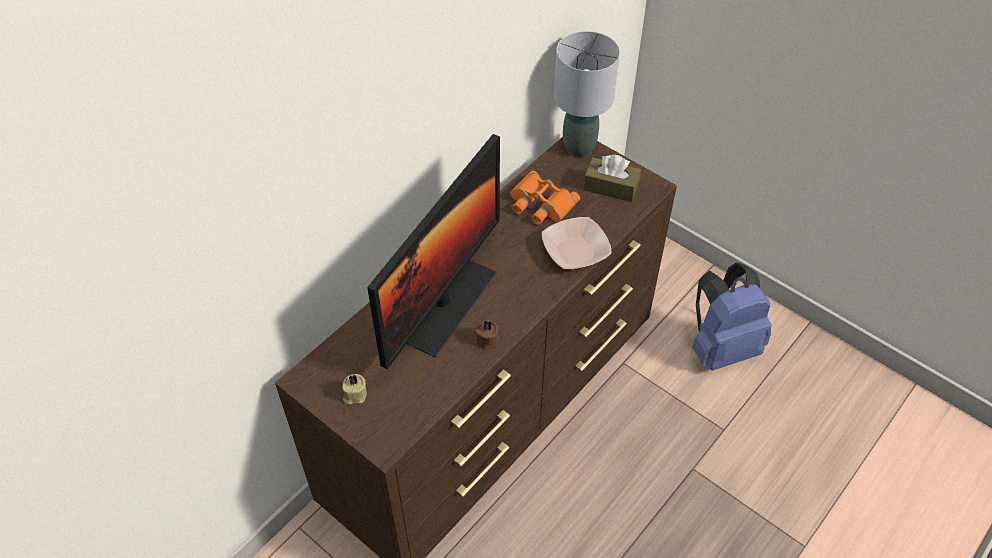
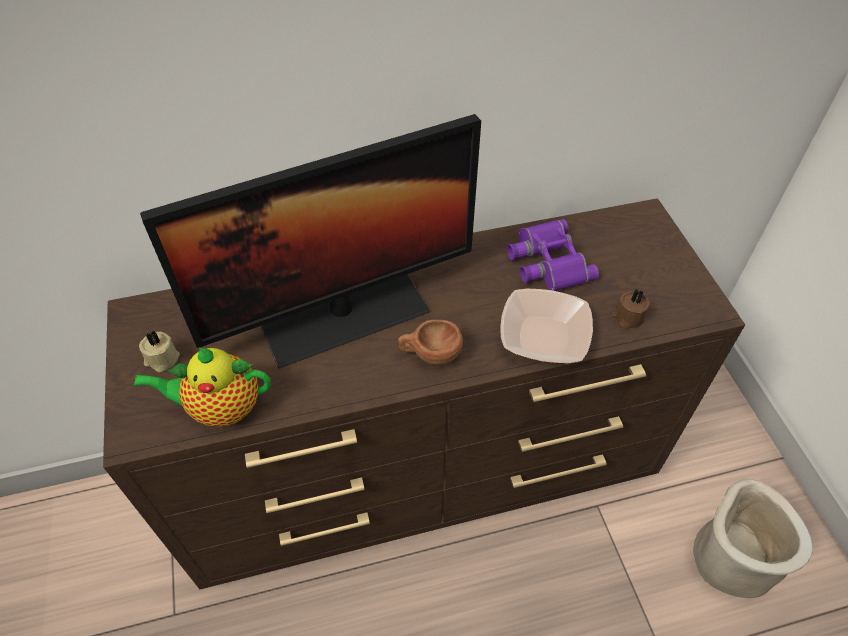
camera: 35 degrees right, 0 degrees up
brown candle [474,321,499,350] -> brown candle moved to [611,289,650,328]
orange binoculars [510,171,580,225] -> purple binoculars [507,219,599,291]
grey table lamp [554,31,620,157] -> none
brown tissue box [583,155,641,202] -> none
blue backpack [692,262,772,371] -> beige planter [693,478,813,598]
none -> teapot [133,347,271,427]
none -> brown cup [398,320,463,365]

